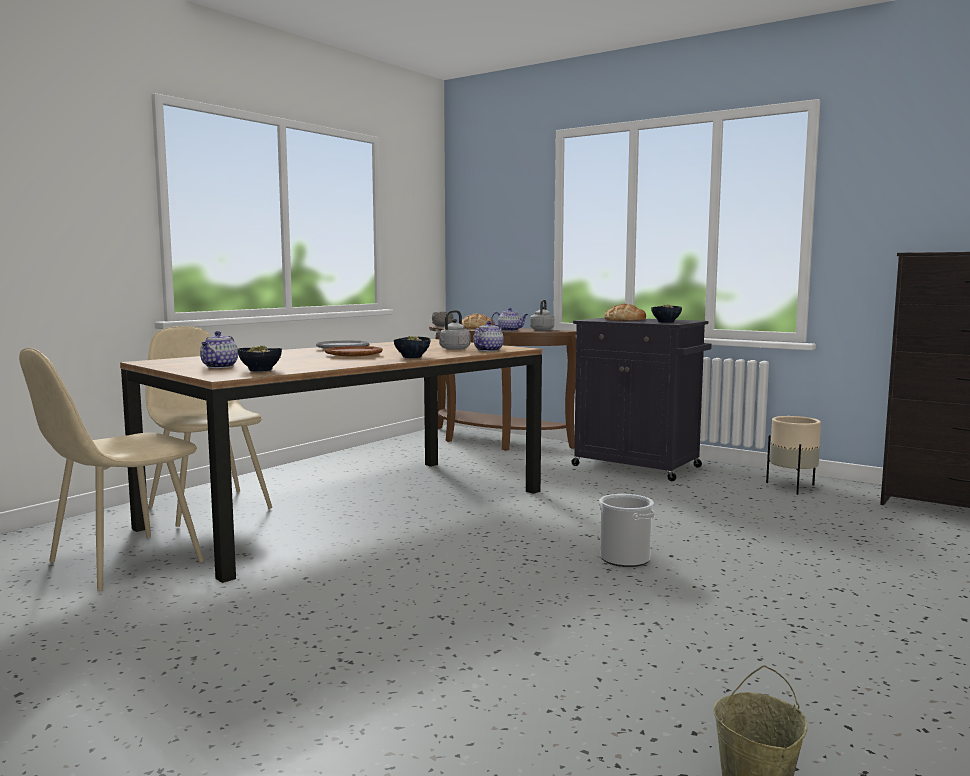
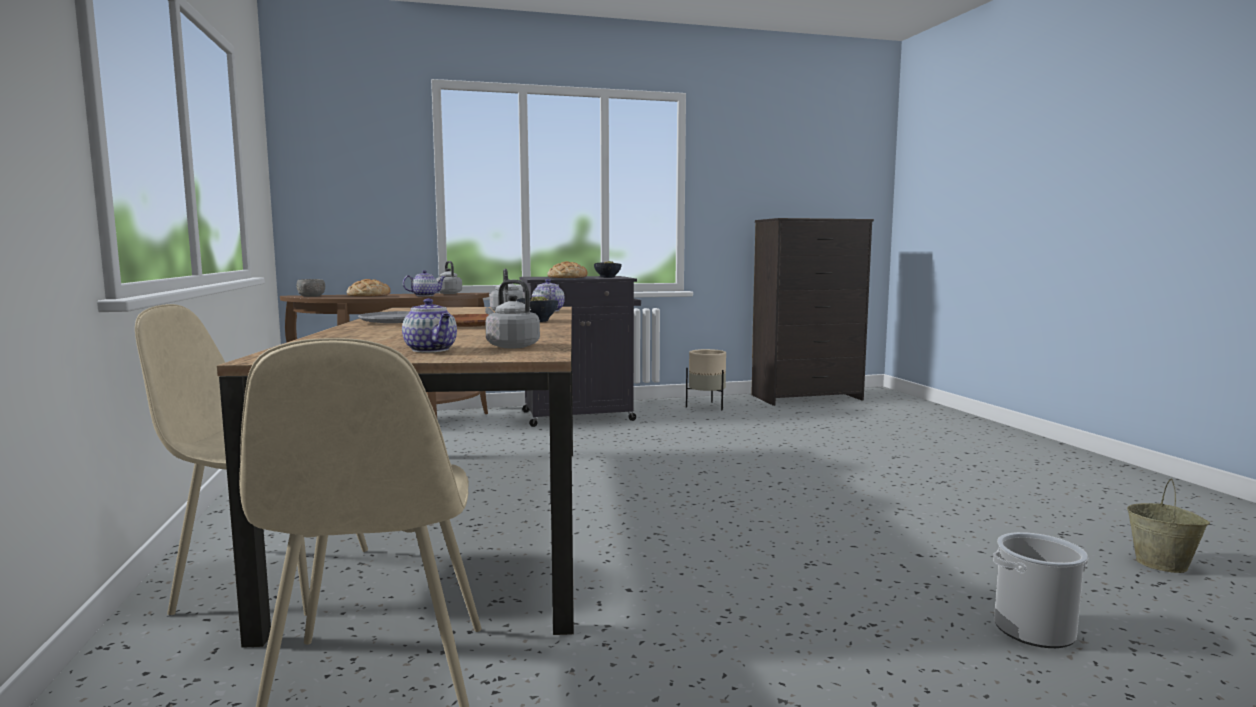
camera: 50 degrees left, 0 degrees up
bowl [238,346,282,372] -> grey kettle [485,280,540,349]
bucket [599,494,655,567] -> bucket moved to [993,532,1088,648]

